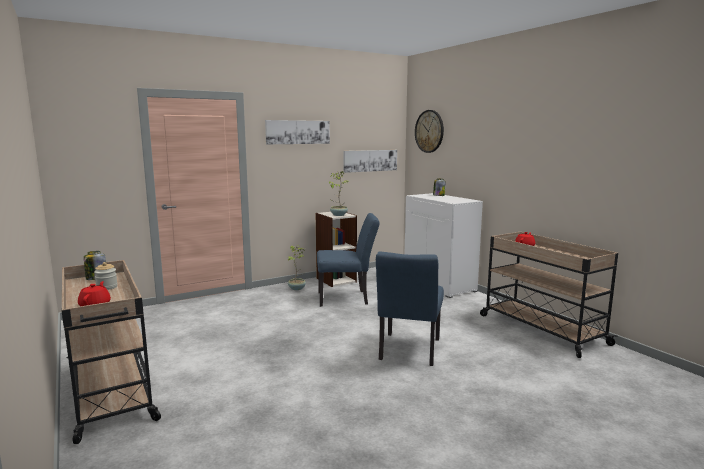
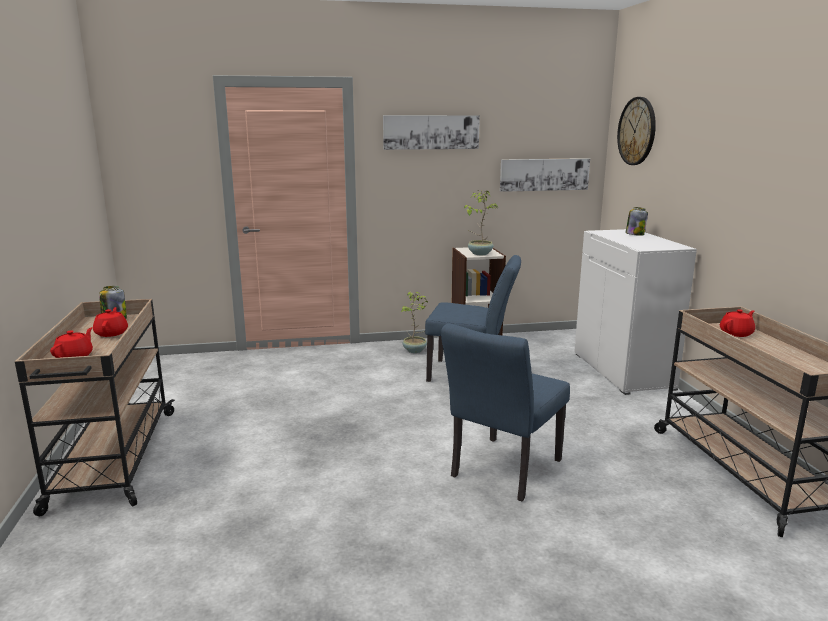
camera: 20 degrees right, 5 degrees up
jar [94,262,118,290] -> red teapot [93,307,128,337]

